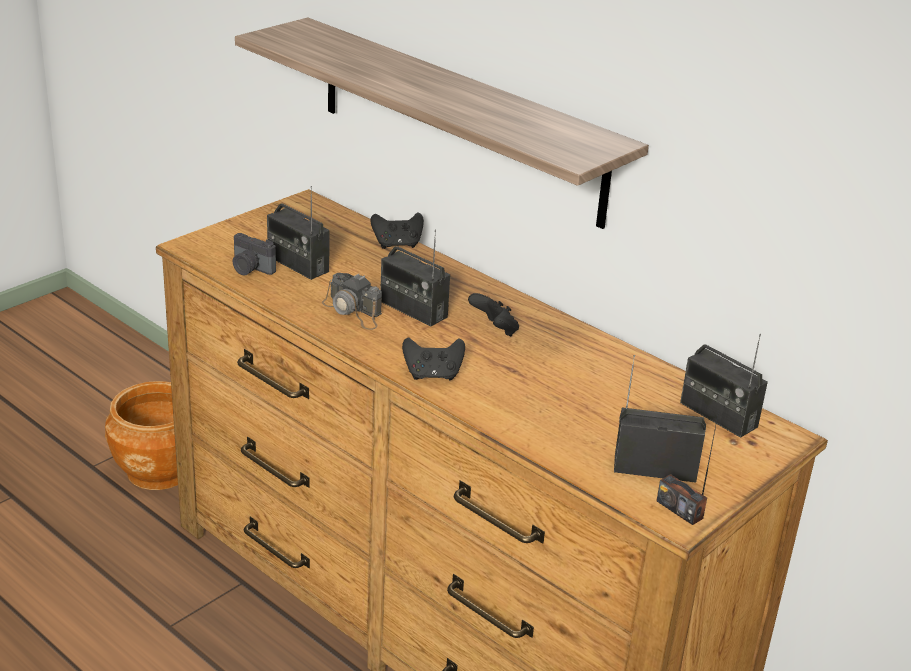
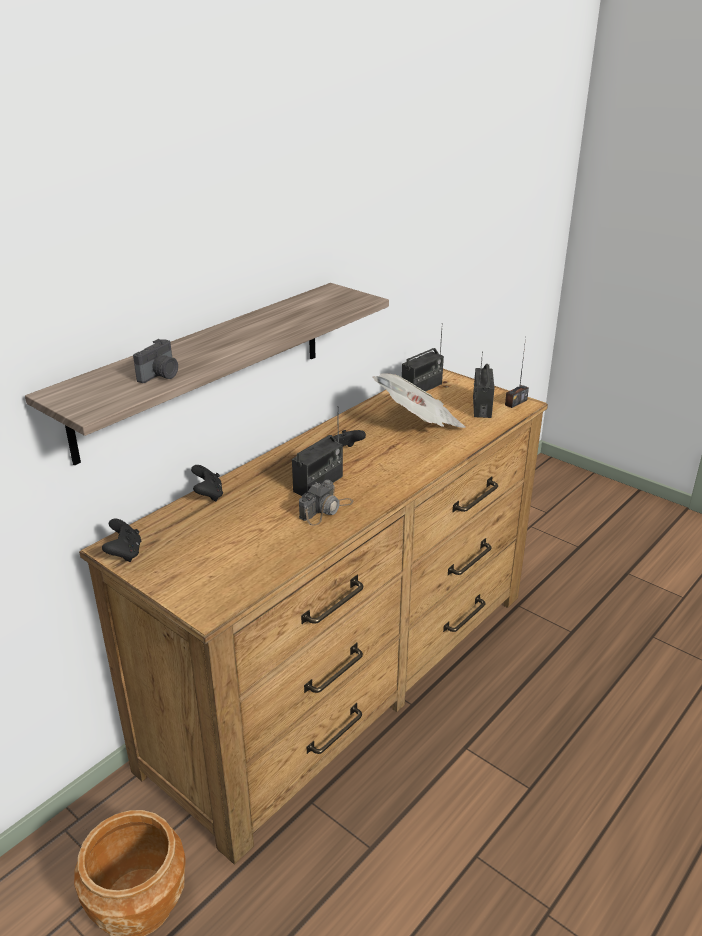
camera: 90 degrees left, 0 degrees up
camera [233,233,276,276] -> camera moved to [133,339,178,383]
radio [267,186,330,280] -> none
black game controller [402,337,465,380] -> black game controller moved to [102,519,141,562]
none -> newspaper [372,373,466,428]

